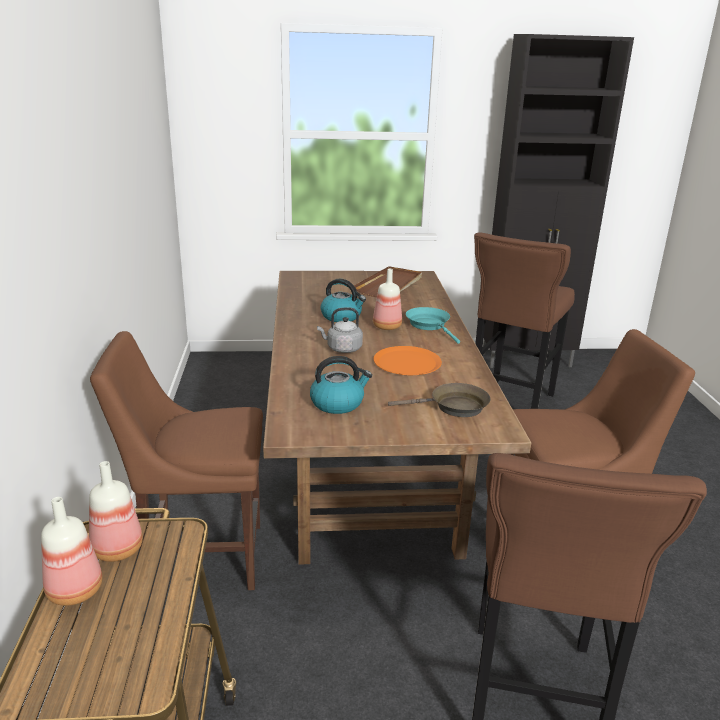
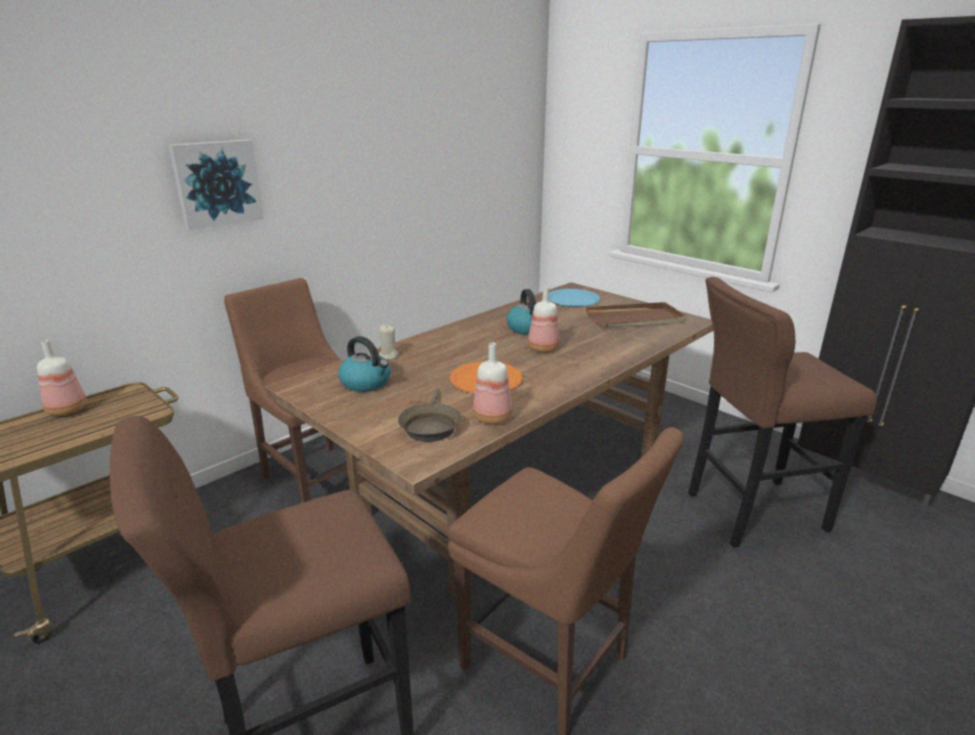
camera: 50 degrees right, 0 degrees up
bottle [89,461,143,562] -> bottle moved to [473,343,512,424]
grey kettle [317,307,363,353] -> none
brown frying pan [388,383,491,417] -> brown frying pan turned 45 degrees clockwise [398,388,462,442]
turquoise frying pan [406,307,460,344] -> none
none -> picture [168,139,264,230]
none -> beige candle [379,325,398,360]
none -> blue plate [549,289,600,307]

